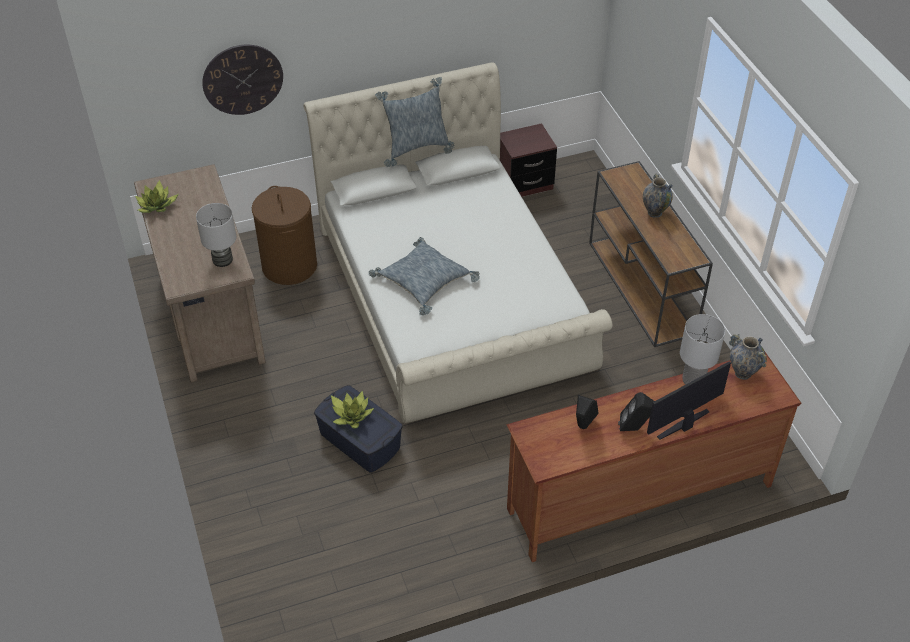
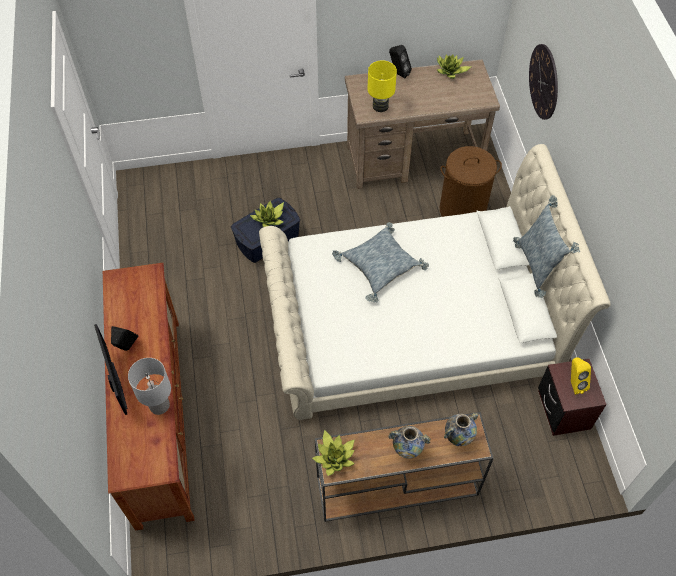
camera: 100 degrees right, 10 degrees up
grey table lamp [196,203,236,267] -> yellow table lamp [367,60,397,112]
black speaker [576,395,599,429] -> black speaker moved to [389,45,412,78]
vase [729,334,767,380] -> vase moved to [444,413,479,446]
none -> potted plant [312,430,355,476]
none -> yellow speaker [571,357,591,395]

